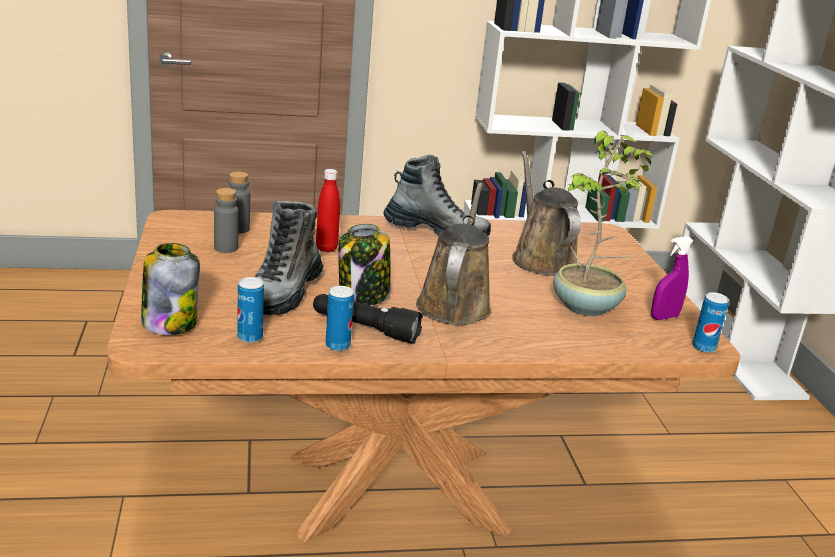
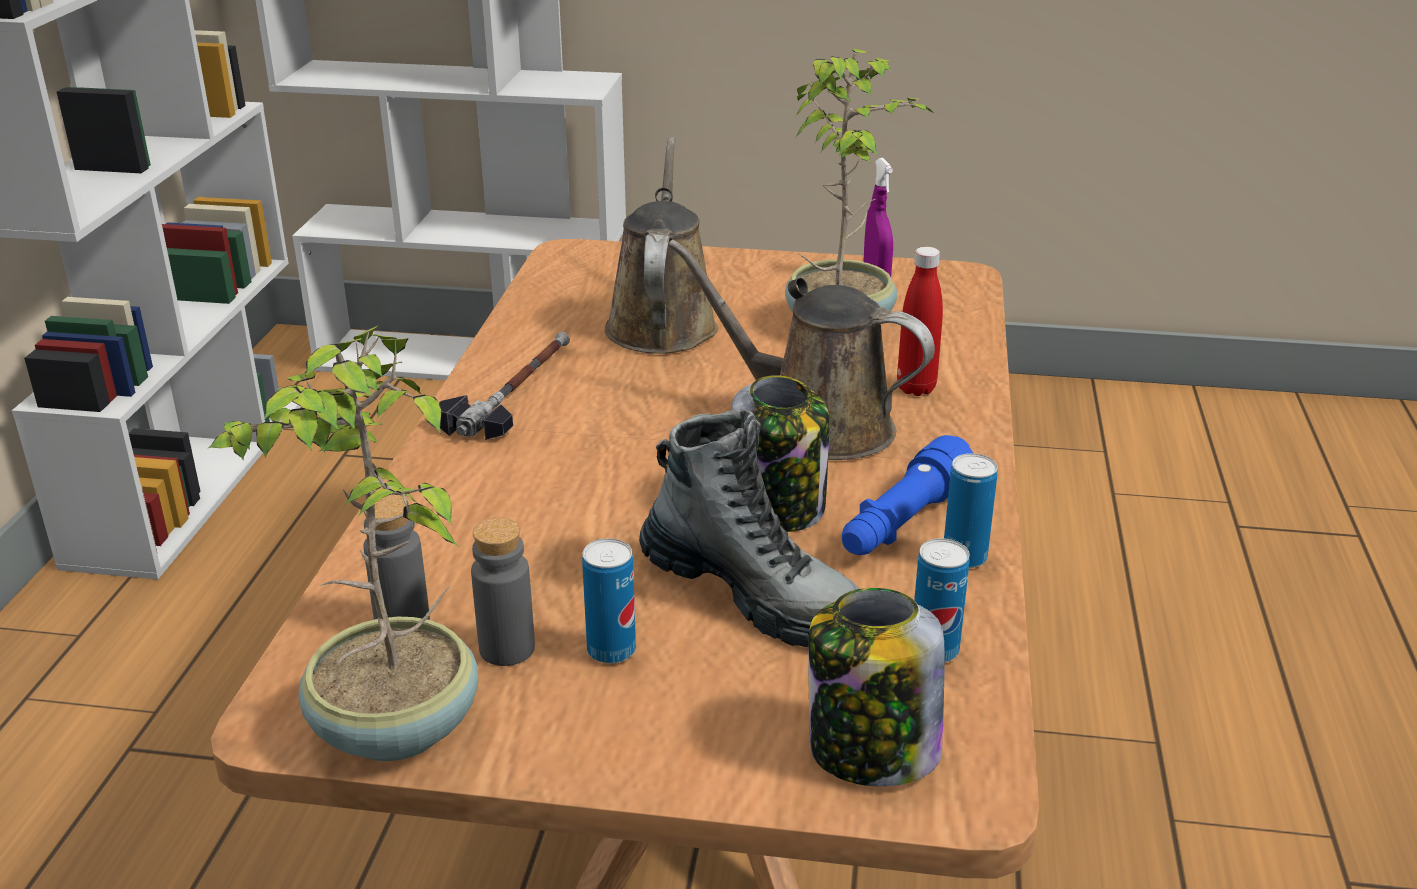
camera: 70 degrees left, 5 degrees up
black flashlight [313,294,423,344] -> blue flashlight [842,435,973,555]
red bottle [316,169,340,252] -> red bottle moved to [897,247,943,396]
boot [383,154,491,236] -> hammer [439,332,570,440]
brown watering can [512,151,581,276] -> brown watering can turned 90 degrees clockwise [605,137,718,354]
can [692,292,729,353] -> can moved to [582,539,636,664]
none -> potted plant [209,326,478,761]

